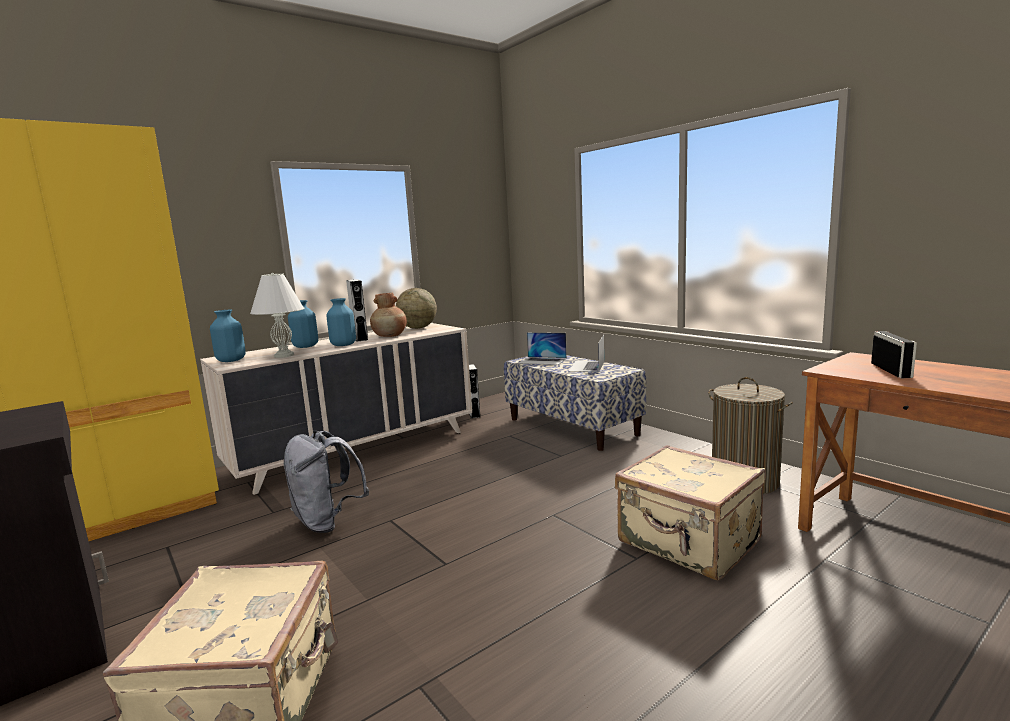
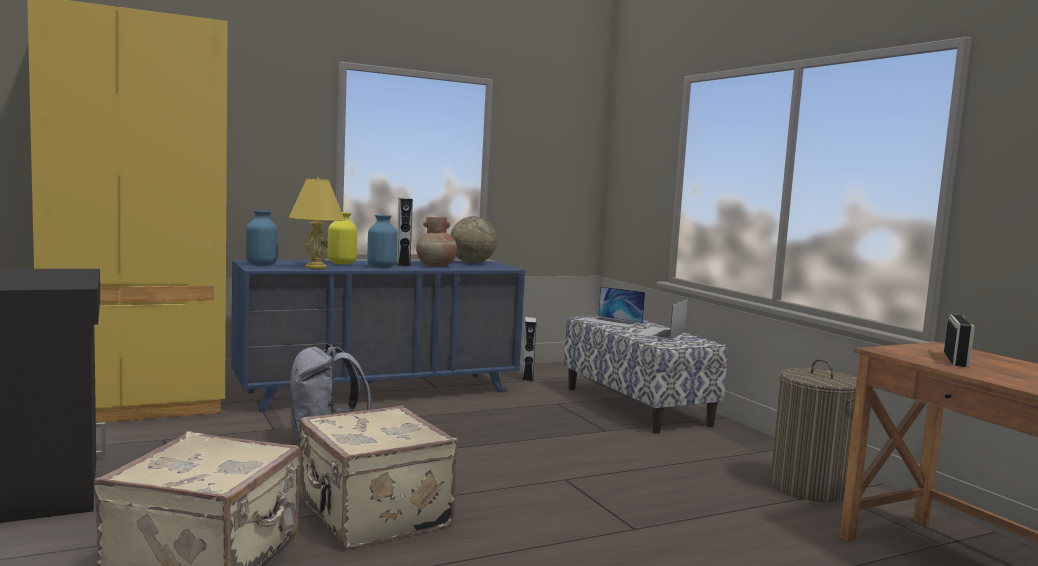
camera: 10 degrees right, 5 degrees down
beige dresser [200,323,472,495] -> blue dresser [231,260,525,412]
white table lamp [250,273,305,358] -> yellow table lamp [289,177,345,269]
blue vase [288,300,318,348] -> yellow vase [328,212,357,264]
beige suitcase [615,445,766,581] -> beige suitcase moved to [299,406,458,549]

